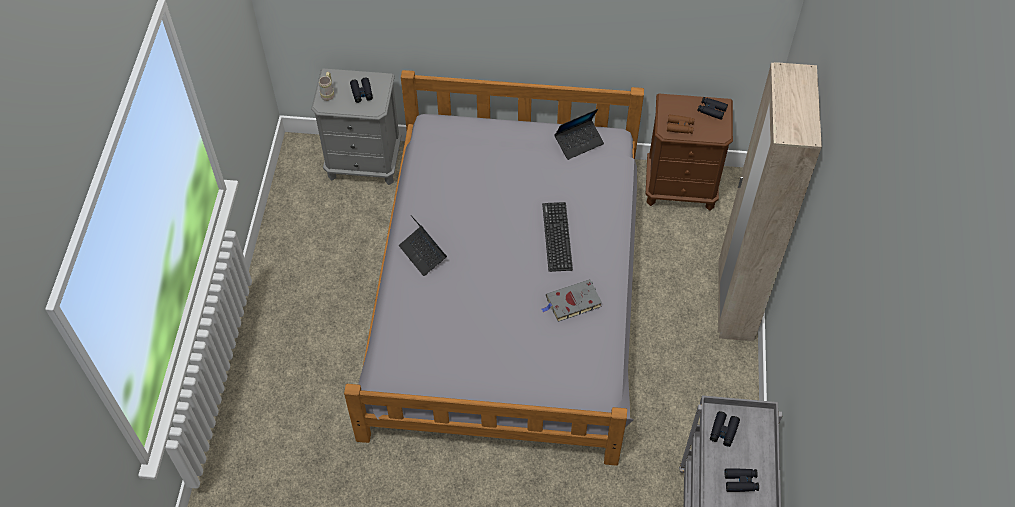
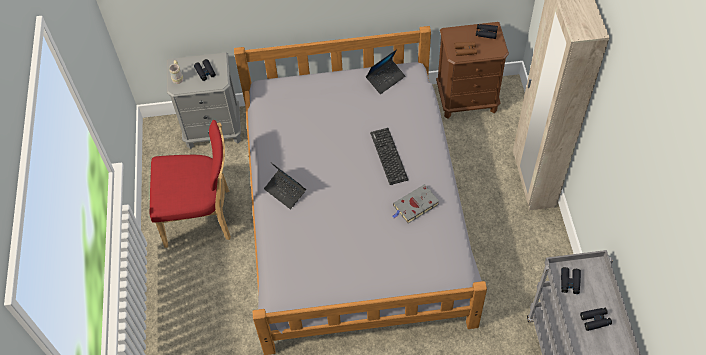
camera: 10 degrees left, 0 degrees up
none -> red chair [150,120,231,248]

